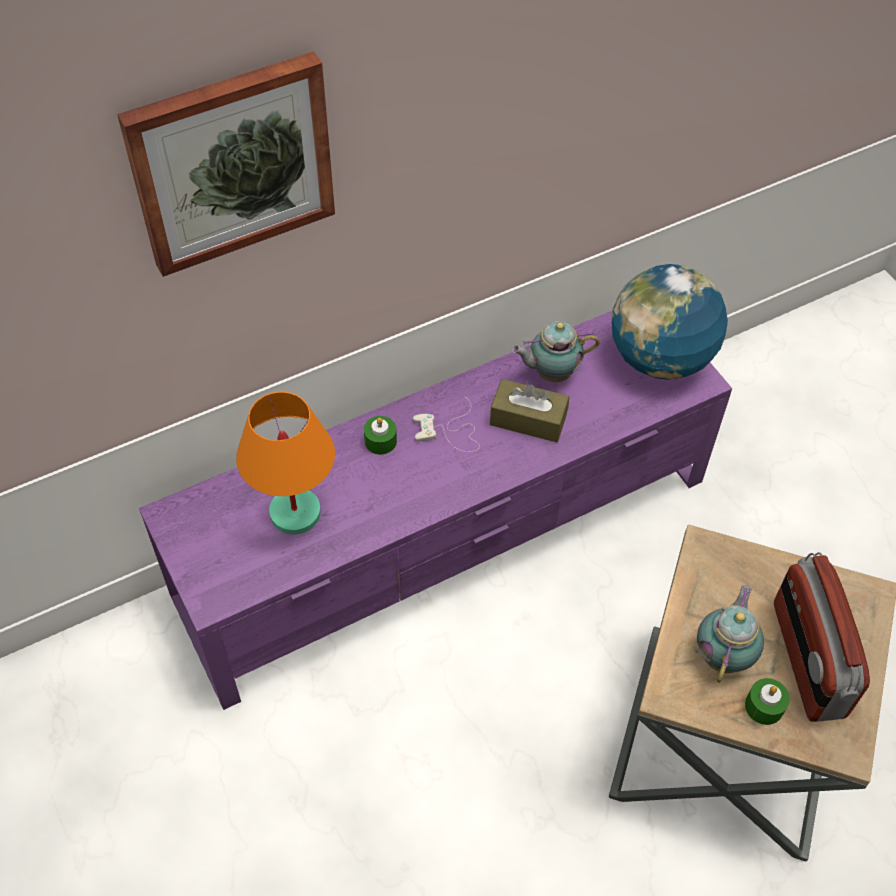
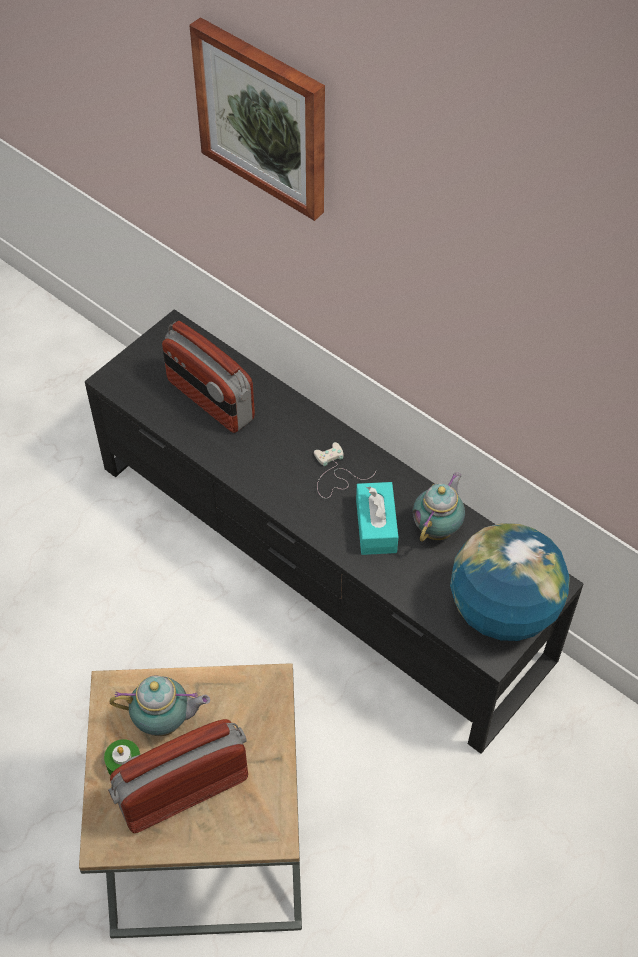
camera: 70 degrees right, 0 degrees up
purple tv stand [139,311,732,710] -> black tv stand [85,309,584,754]
orange table lamp [236,392,335,535] -> radio [162,321,255,433]
green candle [364,416,397,455] -> none
brown tissue box [490,379,569,442] -> turquoise tissue box [356,482,398,555]
teapot [511,321,600,382] -> teapot turned 60 degrees clockwise [412,472,465,542]

